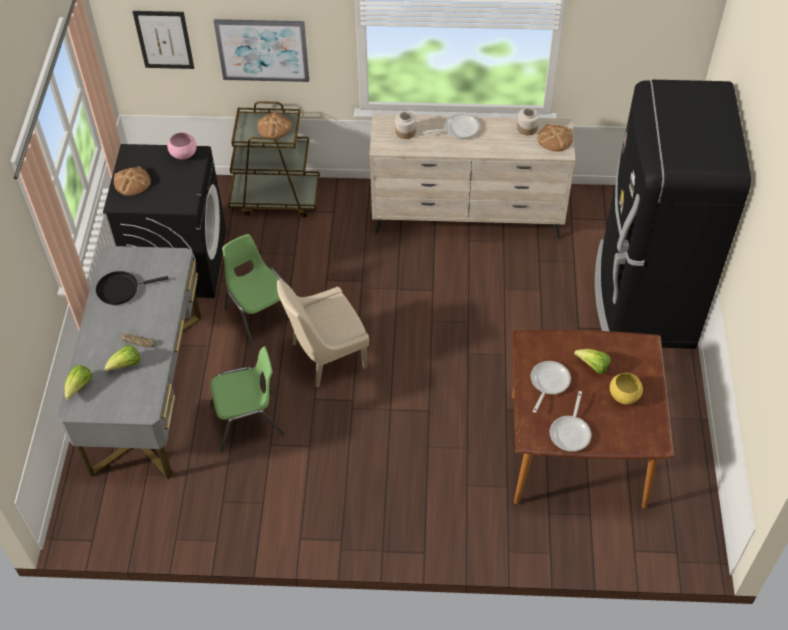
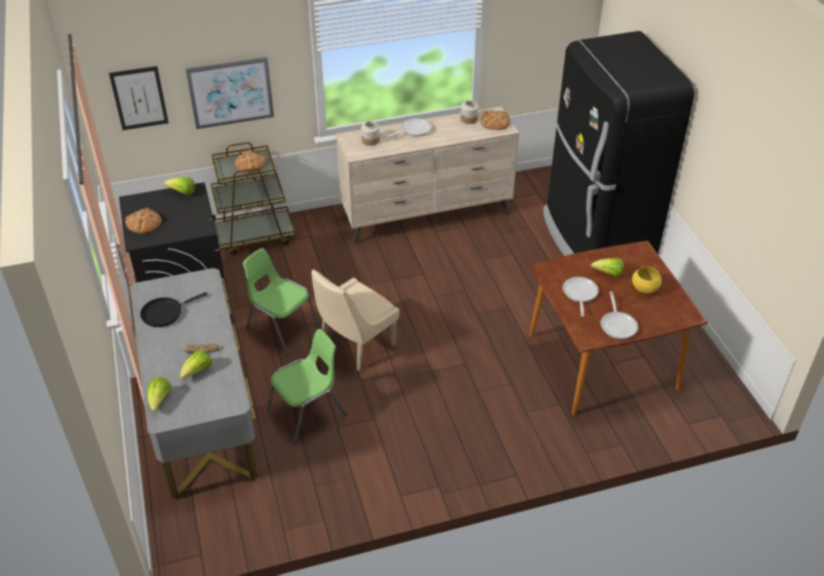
camera: 20 degrees left, 10 degrees down
pink bowl [167,132,197,160] -> lettuce [164,177,195,195]

